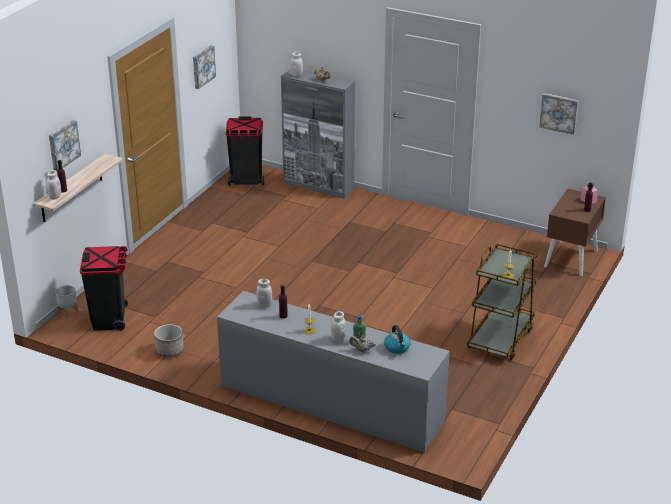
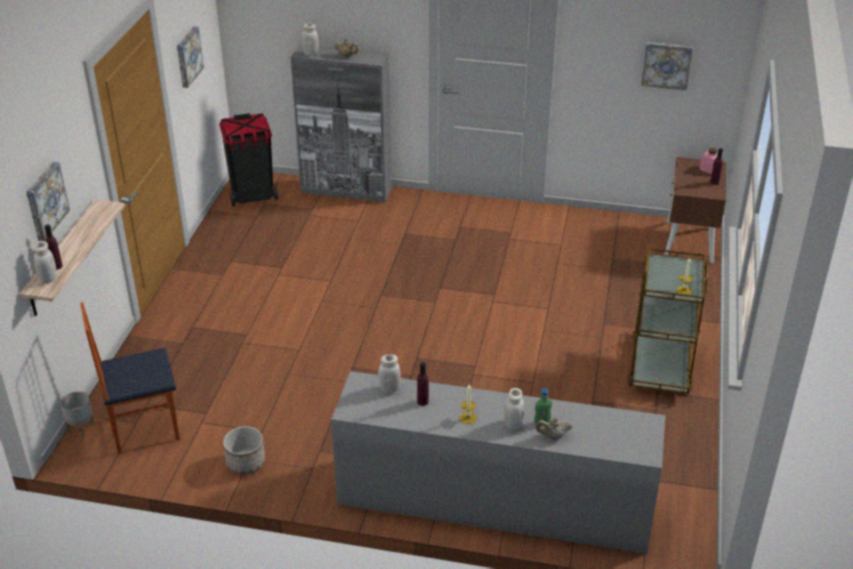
camera: 15 degrees left, 5 degrees up
black trash can [80,246,128,331] -> chair [80,302,180,454]
kettle [384,325,410,354] -> none

